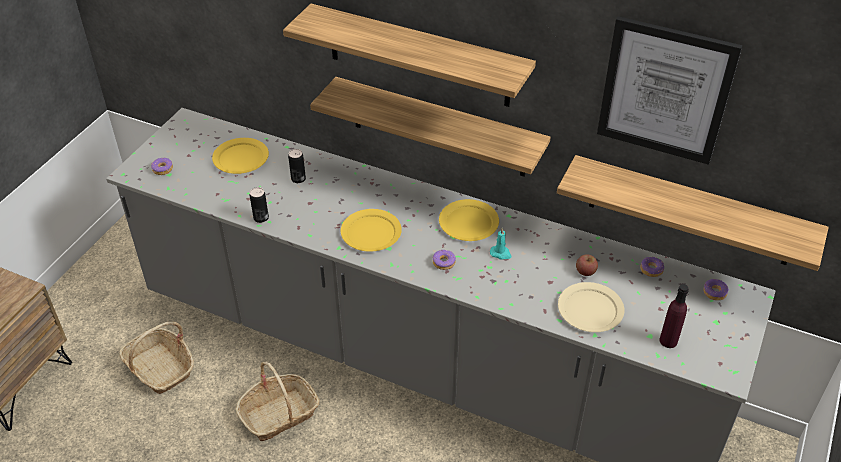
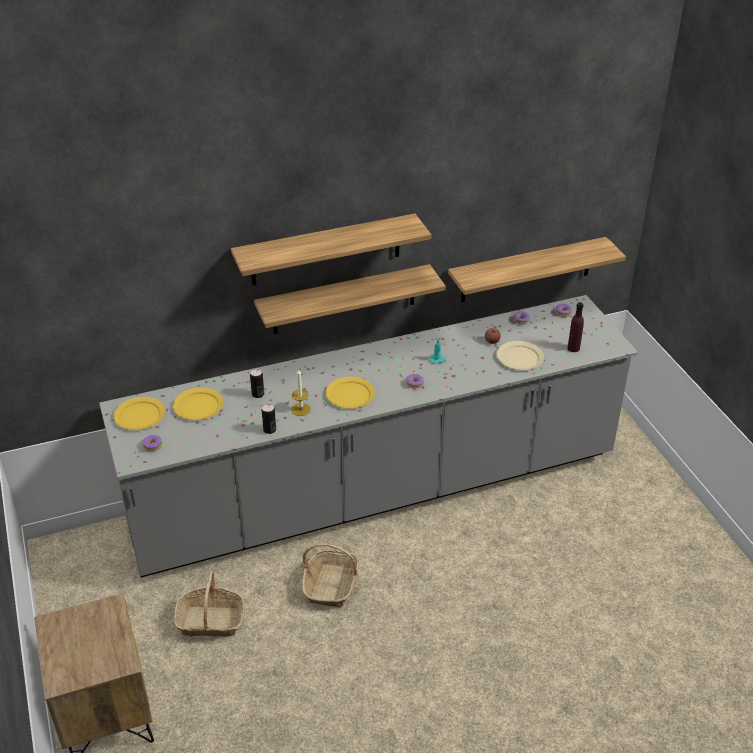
camera: 45 degrees left, 5 degrees down
yellow plate [439,199,499,241] -> yellow plate moved to [114,397,165,430]
picture [597,16,742,165] -> none
none -> candle [291,369,311,416]

